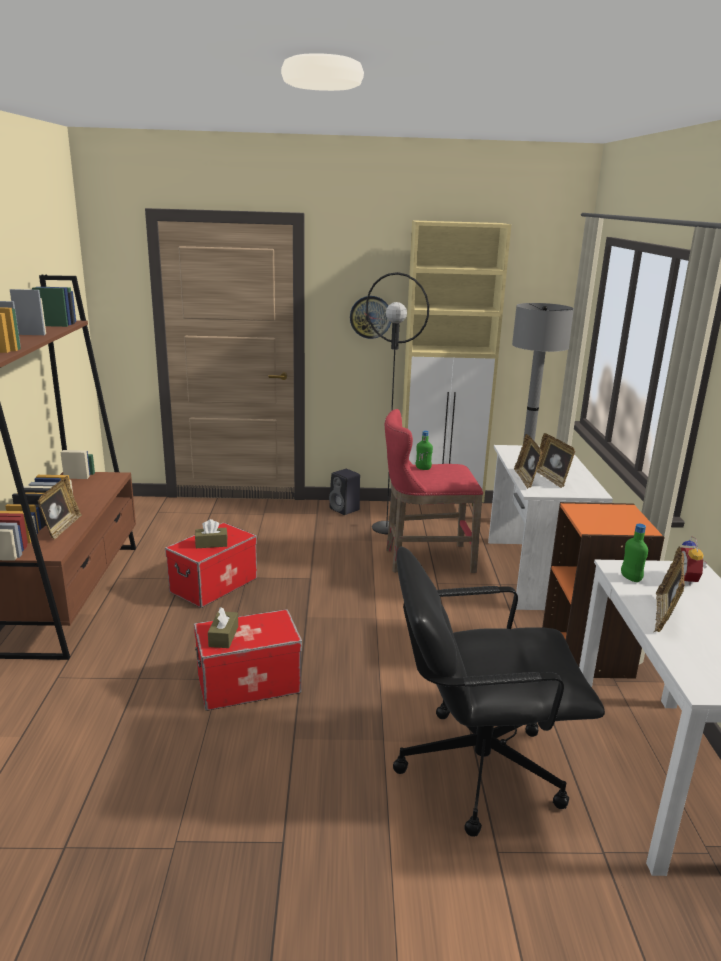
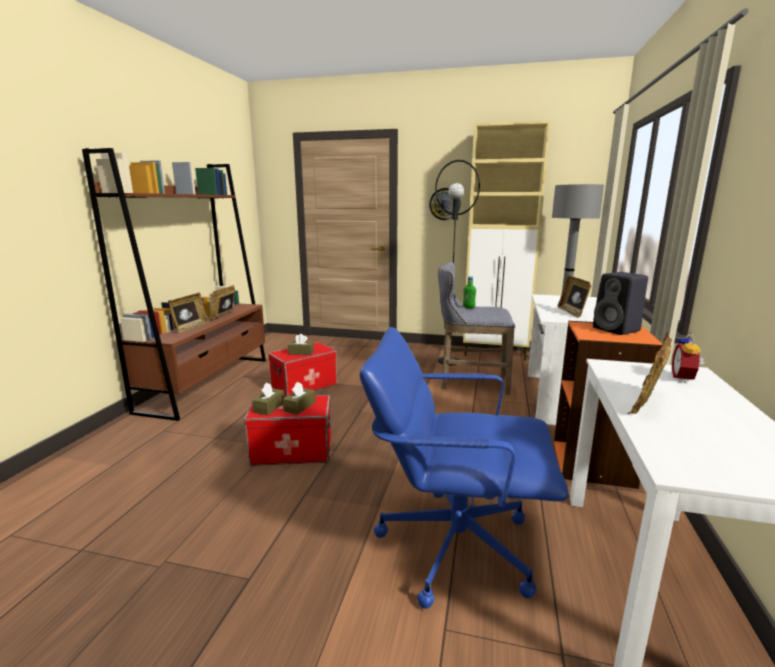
camera: 15 degrees right, 5 degrees down
black speaker [329,469,360,515] -> black speaker moved to [593,272,648,335]
red stool [385,409,483,573] -> grey stool [438,262,515,395]
black office chair [393,546,605,837] -> blue office chair [359,327,568,608]
picture frame [514,434,543,489] -> picture frame moved to [210,285,235,320]
green bottle [621,524,648,582] -> none
none -> brown tissue box [283,382,316,415]

